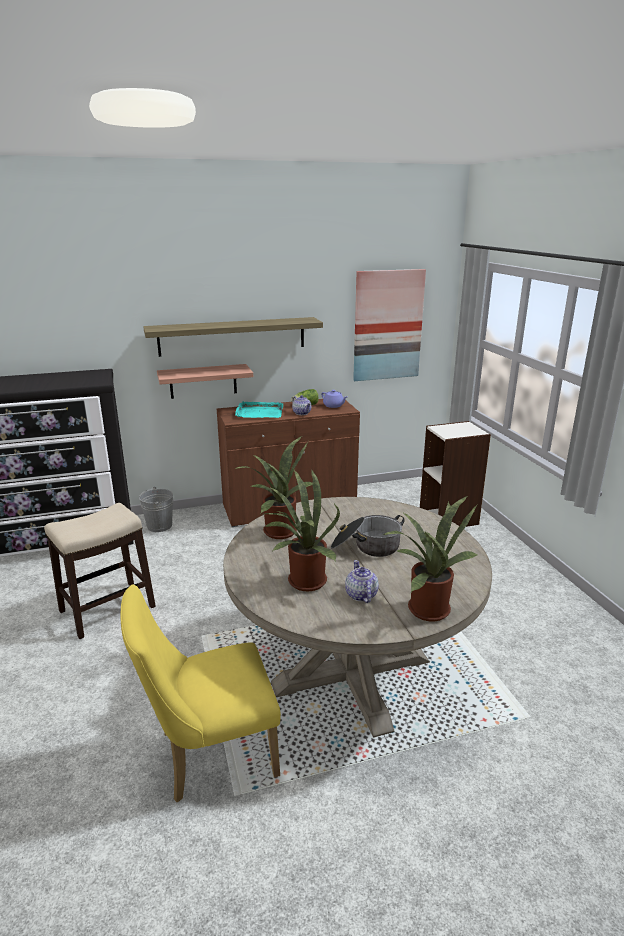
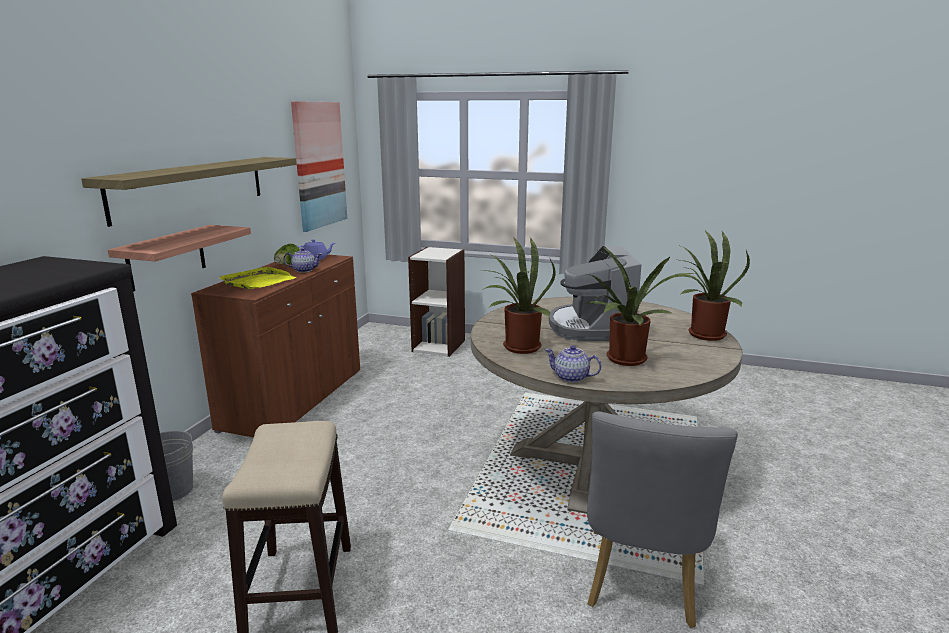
camera: 55 degrees left, 5 degrees down
yellow chair [121,584,281,802] -> grey chair [587,411,738,628]
turquoise tray [235,401,283,418] -> yellow tray [219,267,297,289]
cooking pot [331,515,405,557] -> coffee machine [549,246,641,341]
teapot [345,560,379,603] -> teapot moved to [545,345,602,383]

